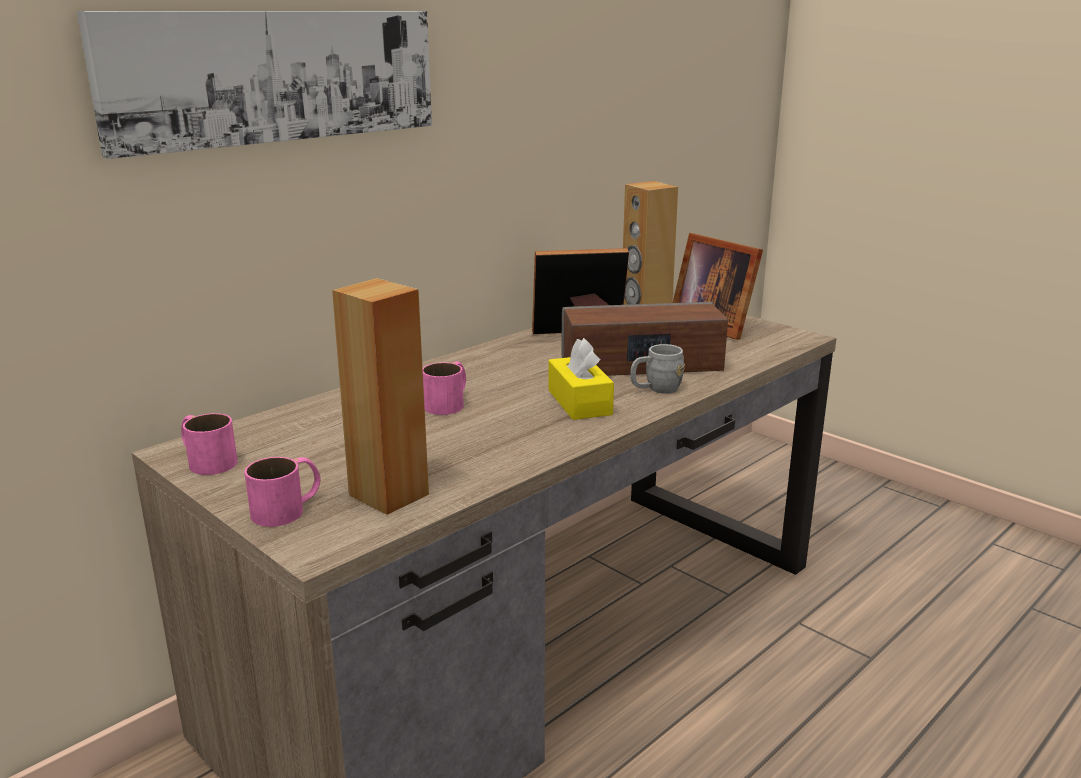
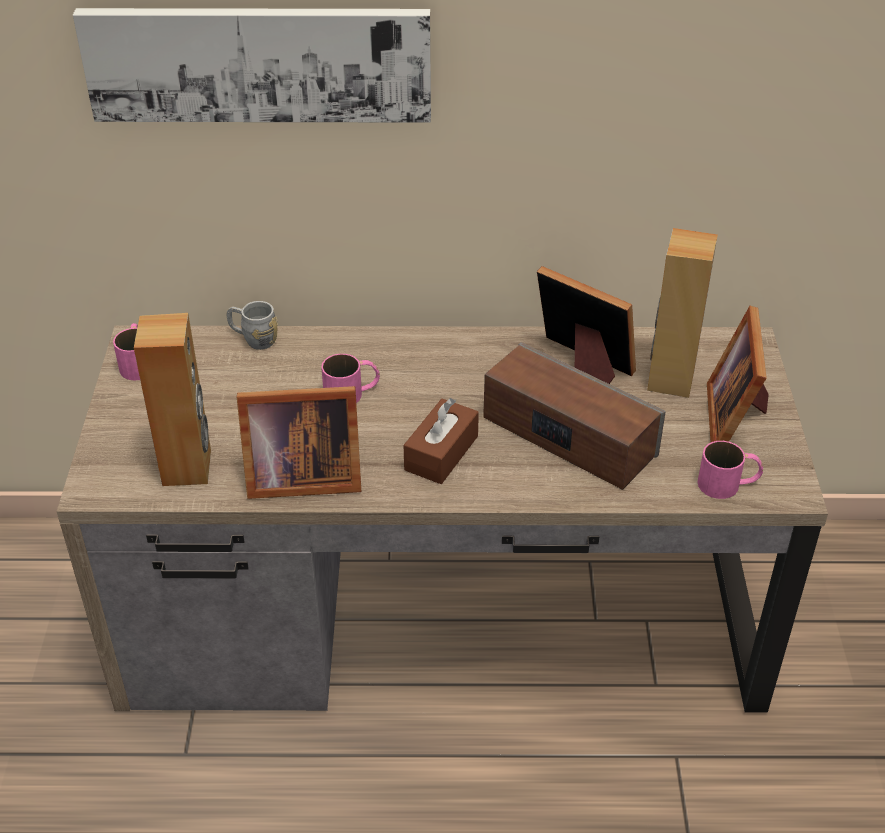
camera: 45 degrees right, 20 degrees up
pink mug [244,457,321,527] -> pink mug moved to [697,441,763,499]
yellow tissue box [548,338,614,420] -> brown tissue box [404,398,479,484]
grey mug [630,344,685,394] -> grey mug moved to [226,301,278,350]
none -> picture frame [237,386,361,499]

